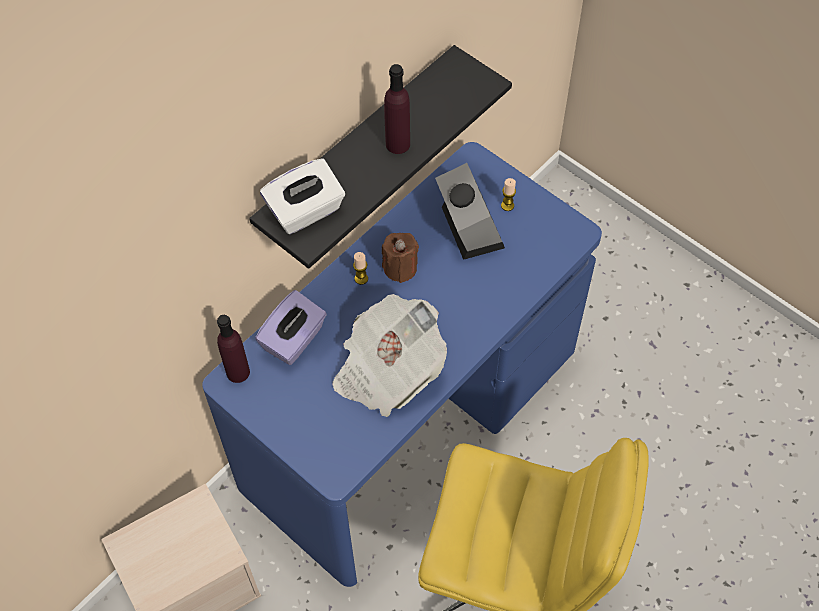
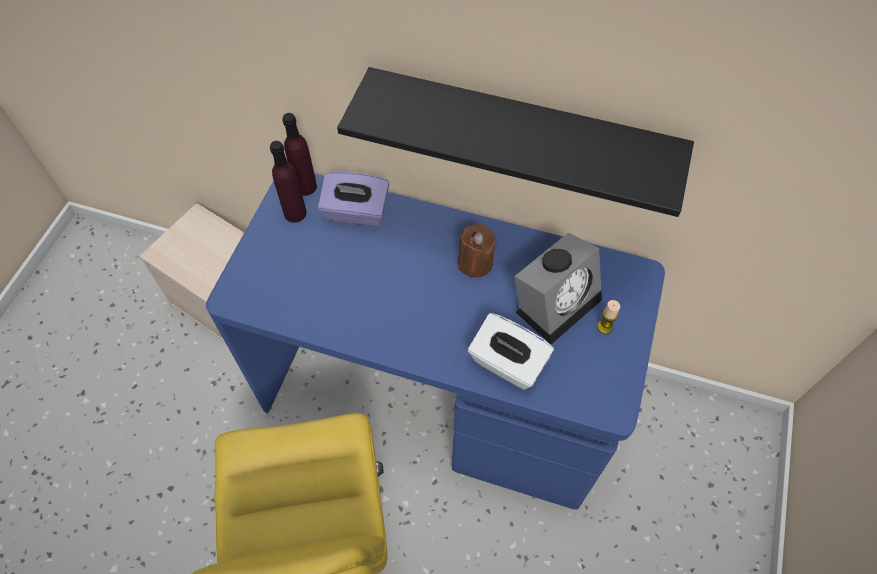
camera: 65 degrees right, 0 degrees up
white tissue box [260,158,345,234] -> white tissue box moved to [468,313,554,390]
newspaper [332,294,447,417] -> none
candle [353,252,368,285] -> none
purple bottle [384,64,410,154] -> purple bottle moved to [270,141,306,223]

